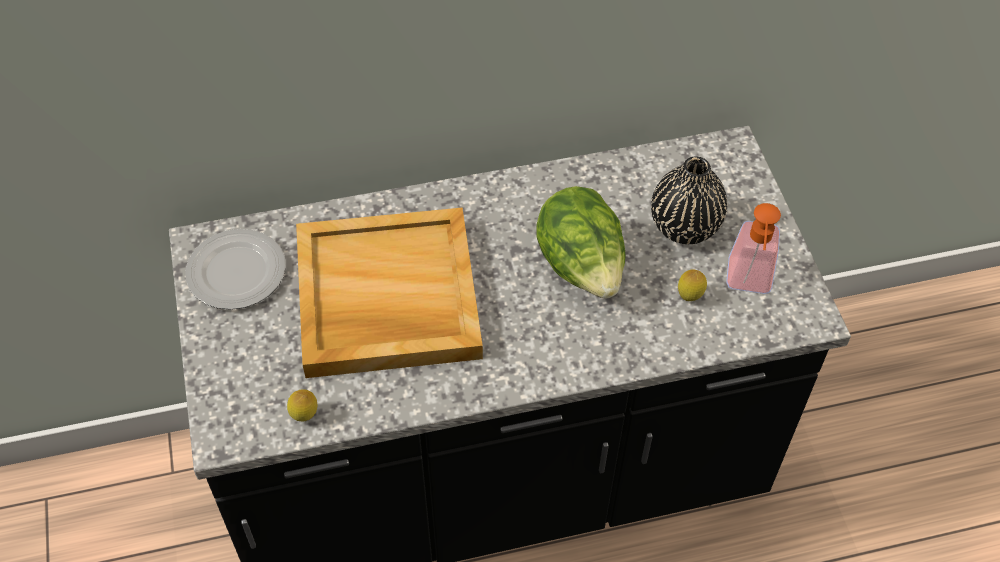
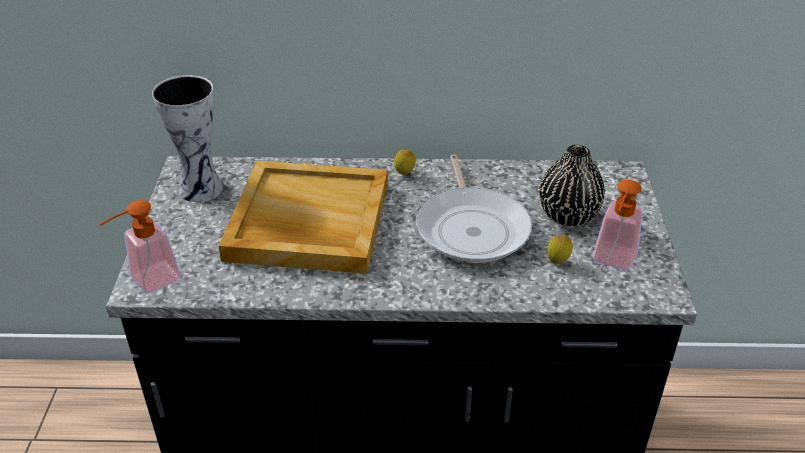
camera: 15 degrees right, 15 degrees down
plate [185,229,286,310] -> vase [152,75,223,202]
lemon [287,389,317,421] -> lemon moved to [394,149,415,175]
lettuce [536,186,626,299] -> frying pan [417,155,532,263]
none -> soap dispenser [99,200,181,294]

